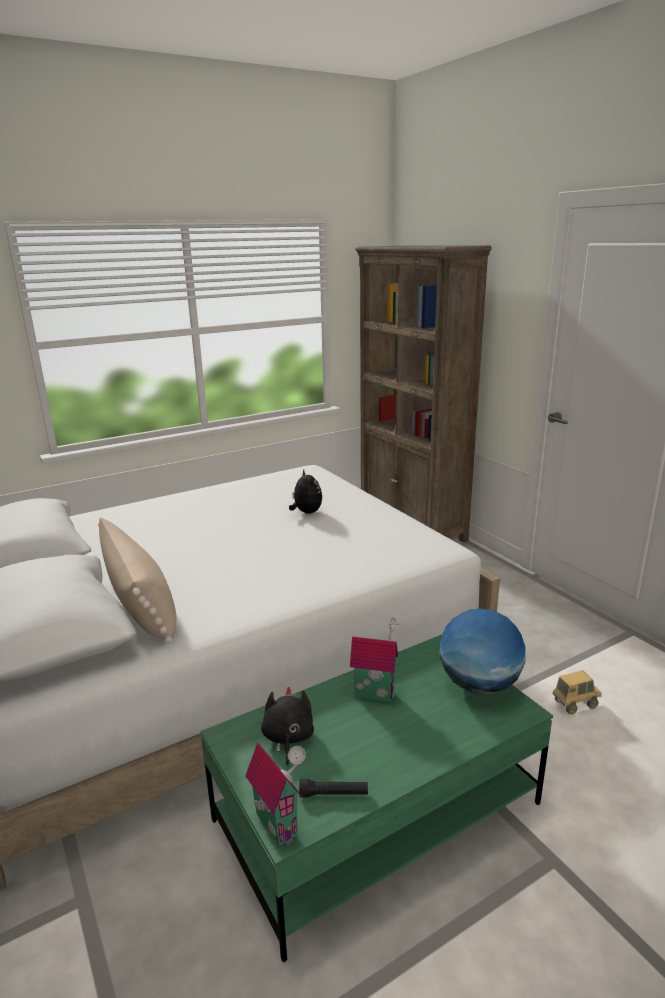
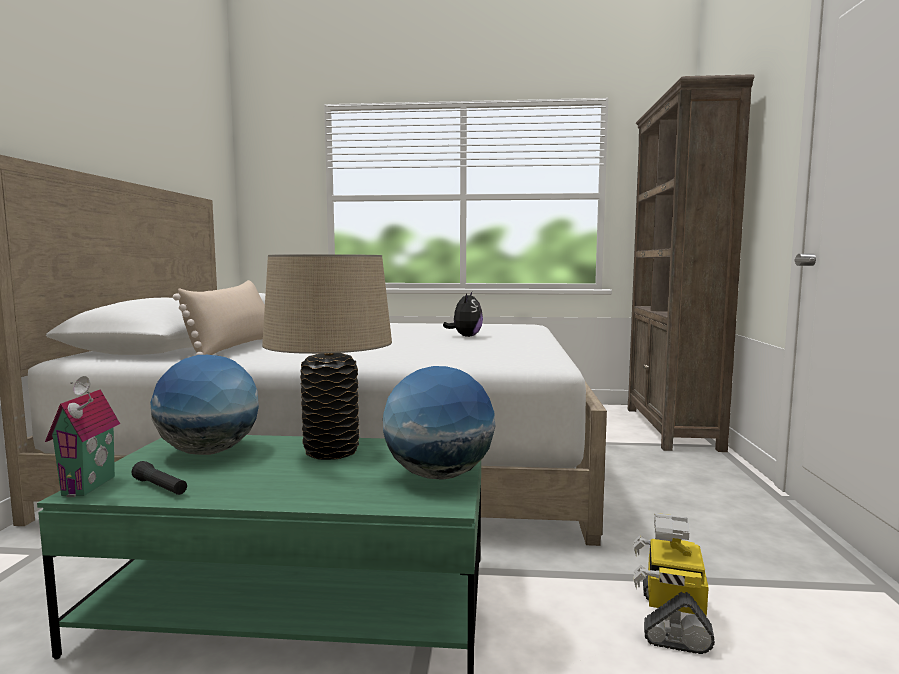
camera: 35 degrees right, 15 degrees down
black plush toy [261,686,314,767] -> globe [150,355,259,455]
toy house [350,617,399,702] -> beige table lamp [262,254,392,460]
toy truck [552,670,602,714] -> toy robot [634,513,715,654]

